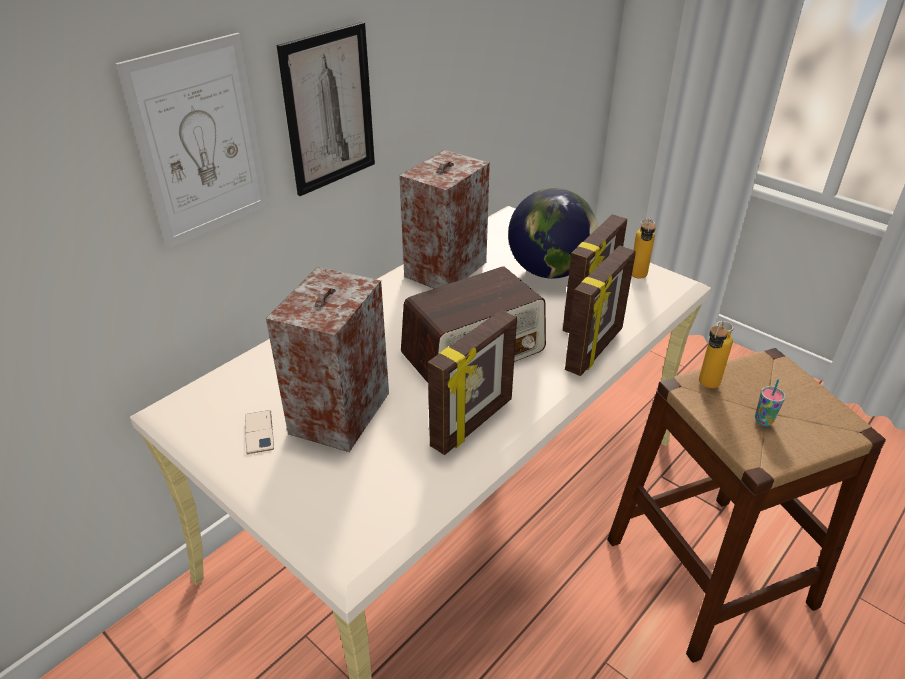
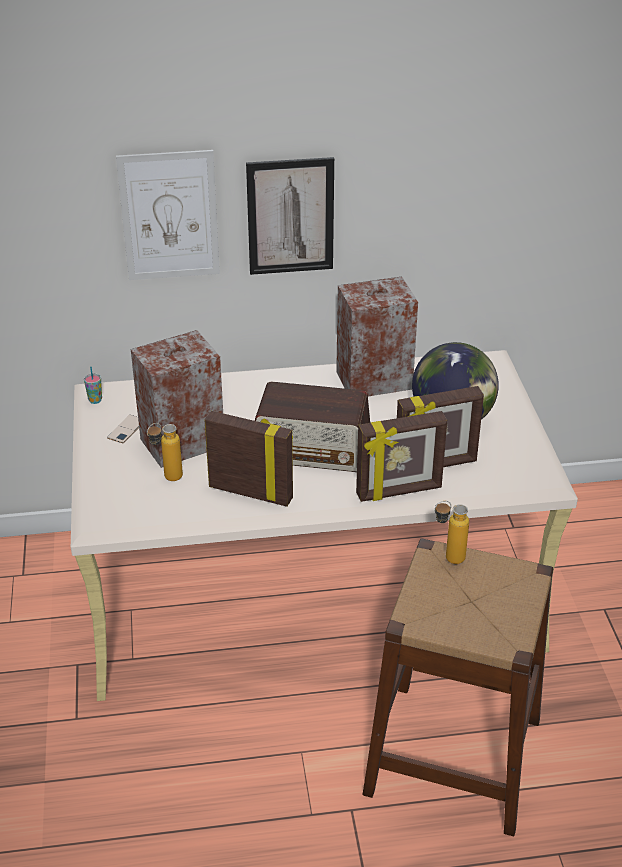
camera: 40 degrees right, 0 degrees up
picture frame [428,310,517,455] -> picture frame turned 150 degrees counterclockwise [204,411,293,507]
bottle [632,217,656,279] -> bottle moved to [147,423,183,481]
cup [755,379,785,426] -> cup moved to [84,367,102,404]

